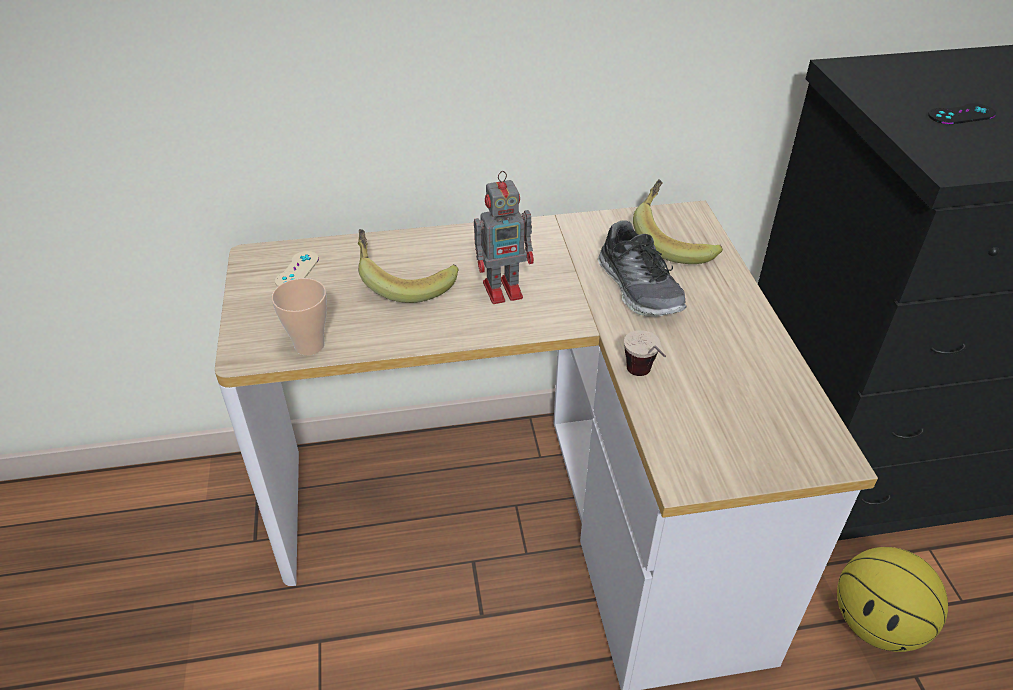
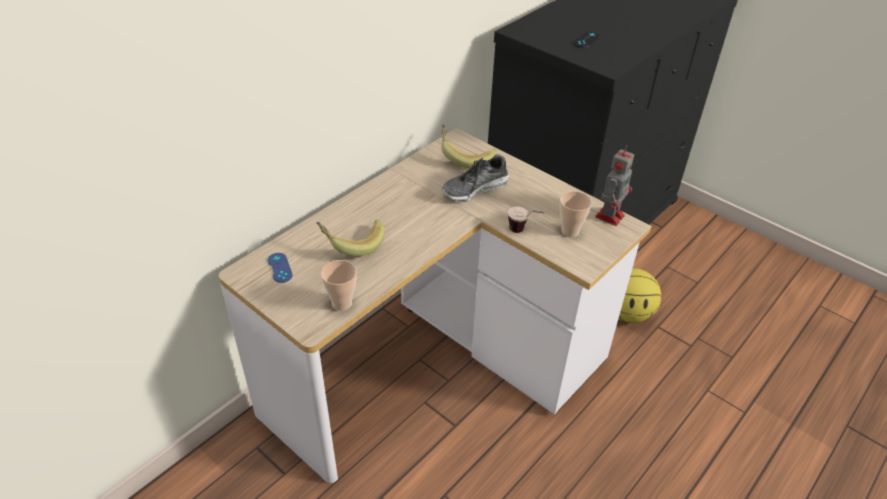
camera: 40 degrees left, 0 degrees up
beige game controller [275,251,319,287] -> blue game controller [268,253,293,283]
toy robot [474,171,534,304] -> toy robot moved to [595,145,634,226]
shoe [598,220,687,317] -> shoe turned 120 degrees clockwise [442,154,509,202]
none -> cup [560,191,592,237]

